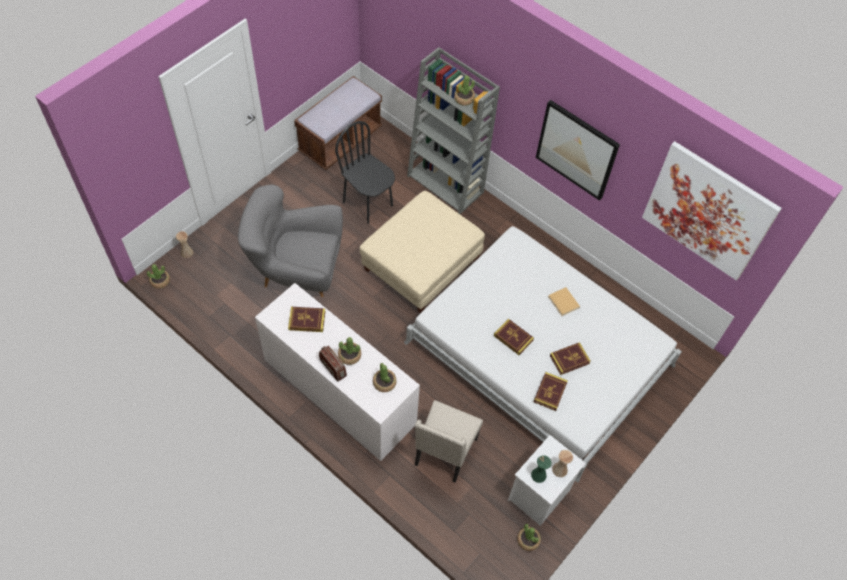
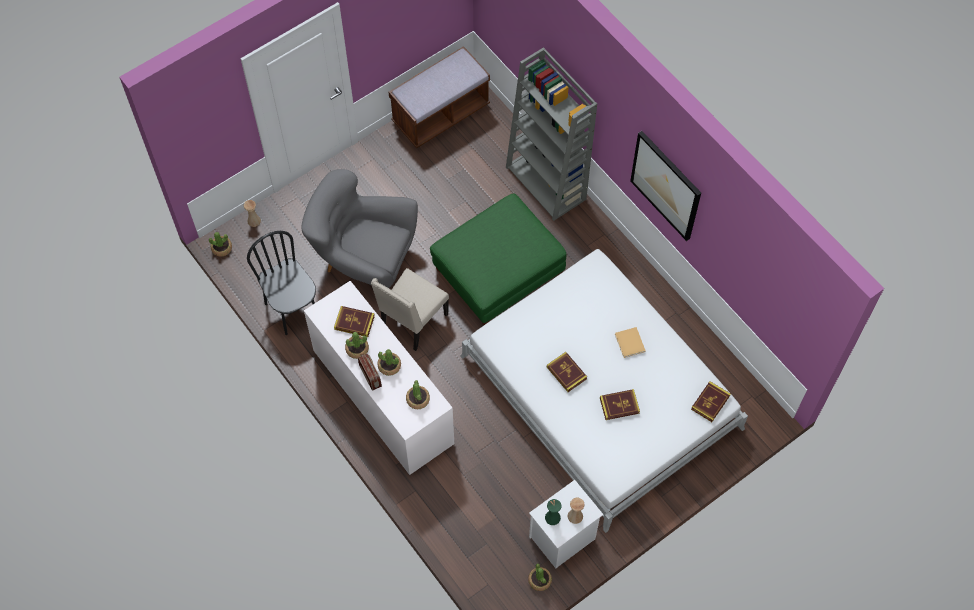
camera: 15 degrees right, 5 degrees up
black chair [335,121,395,224] -> black chair moved to [247,231,316,335]
beige ottoman [360,191,485,313] -> green ottoman [430,193,566,325]
beige chair [415,400,483,483] -> beige chair moved to [371,268,449,351]
potted plant [454,75,475,106] -> potted plant moved to [345,332,369,359]
book [534,372,568,411] -> book moved to [691,381,731,422]
picture [642,141,782,281] -> none

